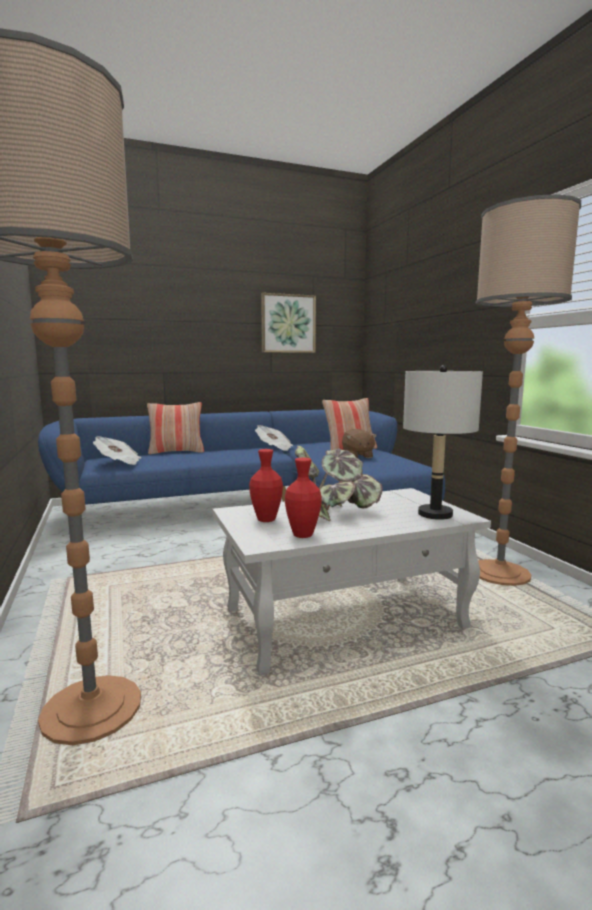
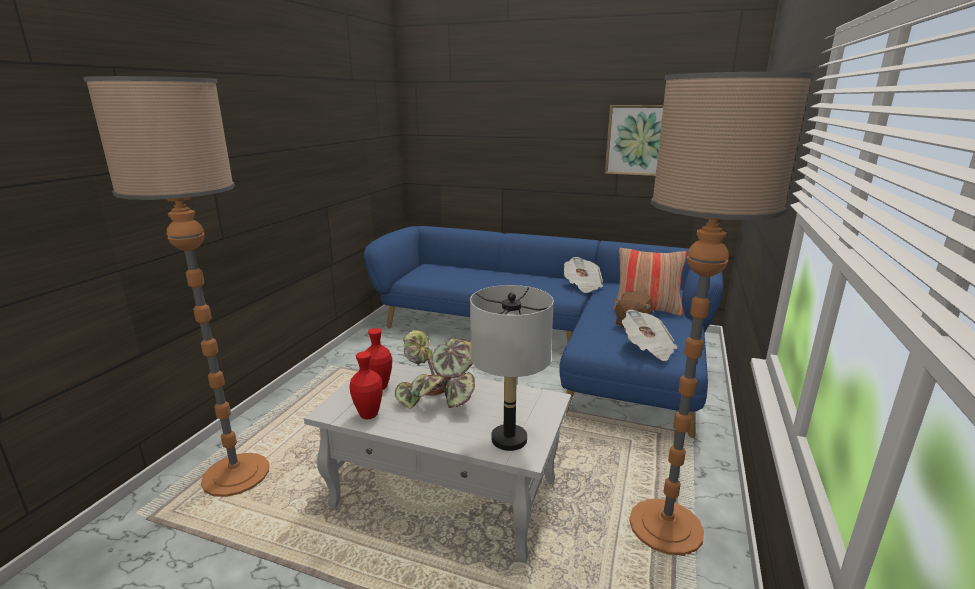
camera: 40 degrees right, 10 degrees up
newspaper [93,436,141,465] -> newspaper moved to [622,310,677,361]
pillow [147,402,204,455] -> none

